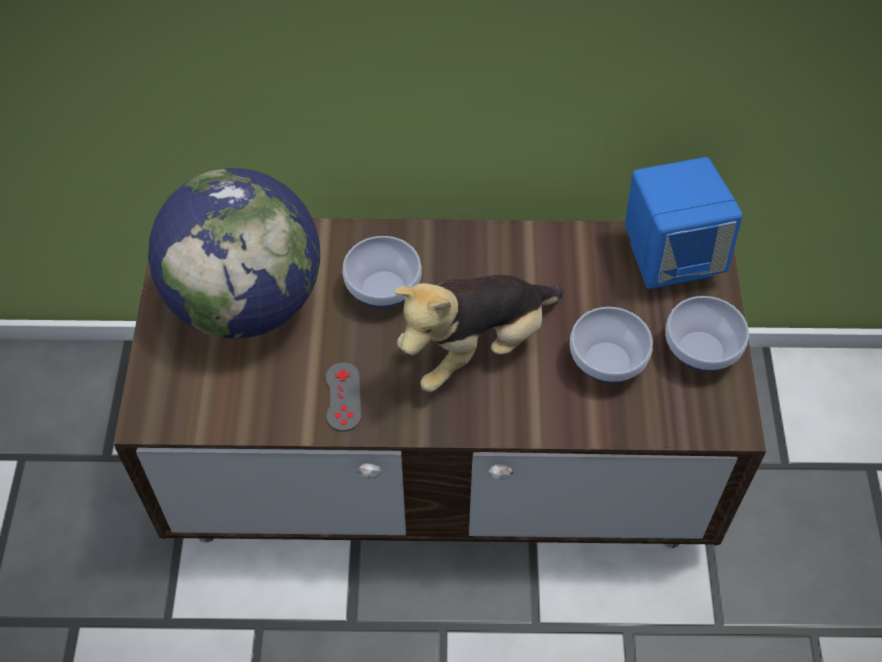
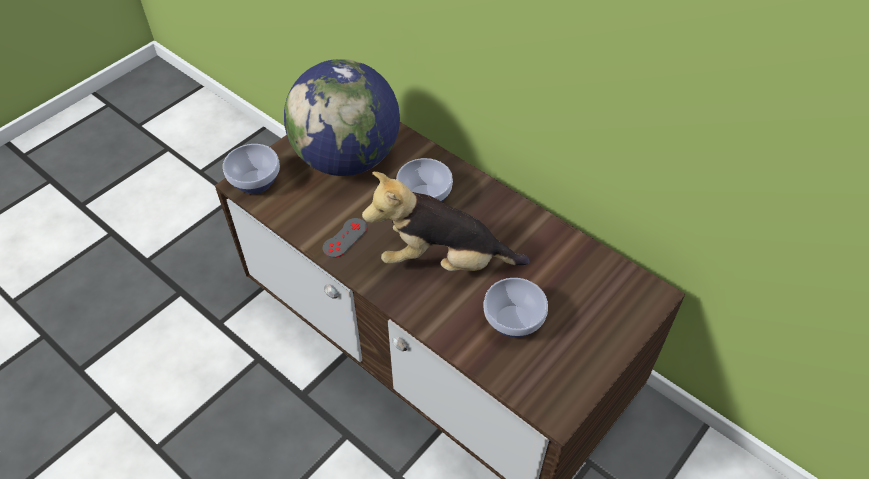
camera: 40 degrees right, 5 degrees down
blue speaker [625,157,743,290] -> none
bowl [665,296,749,372] -> bowl moved to [223,144,280,194]

